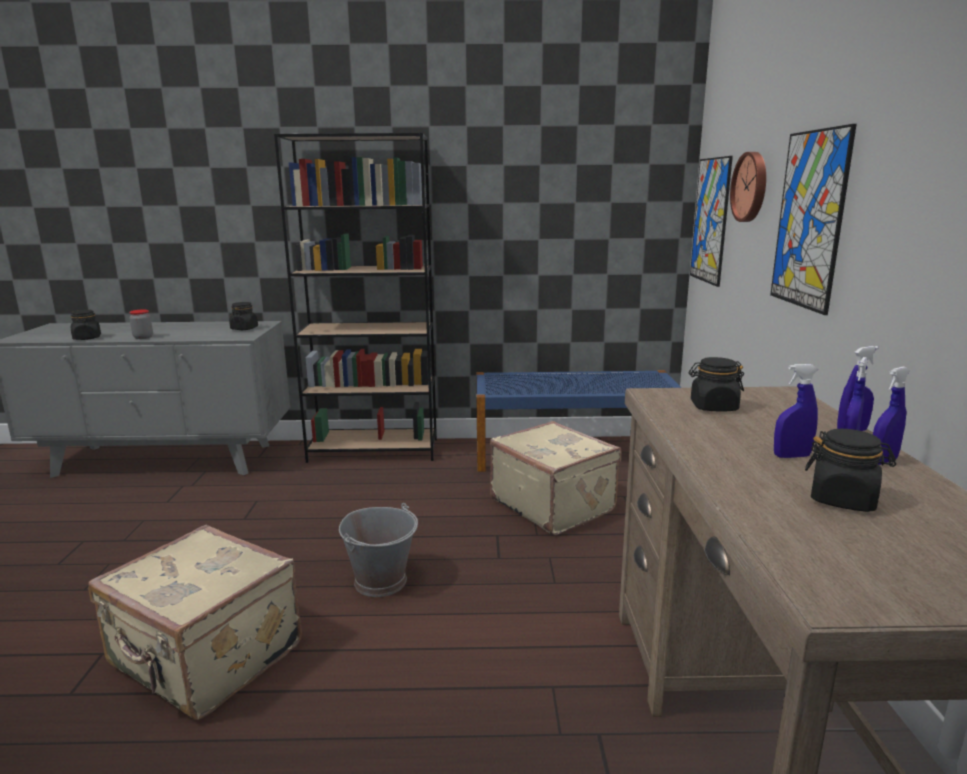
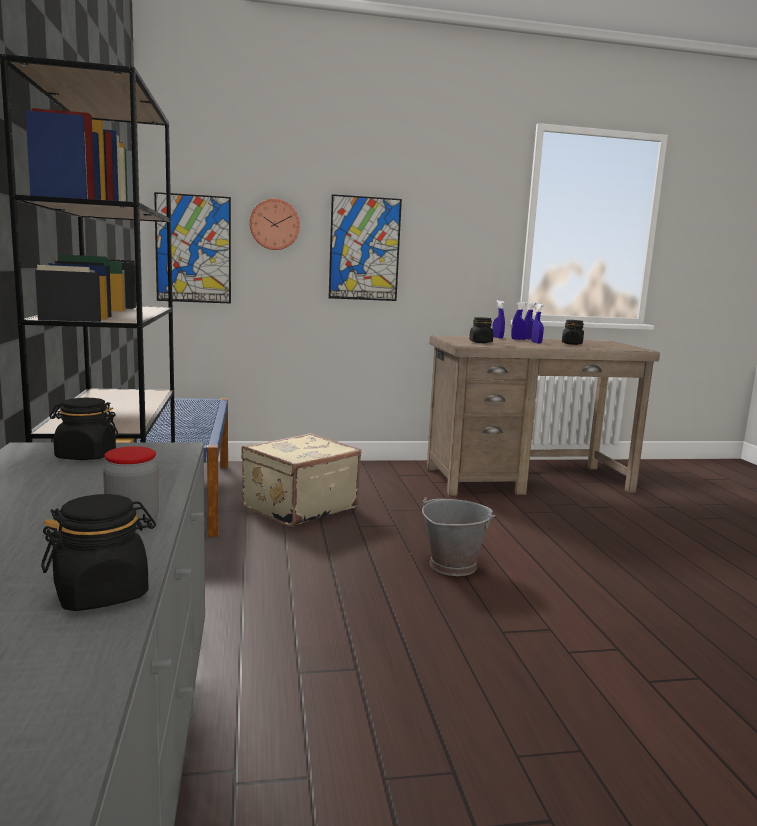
camera: 100 degrees left, 5 degrees down
beige suitcase [88,525,302,720] -> none

